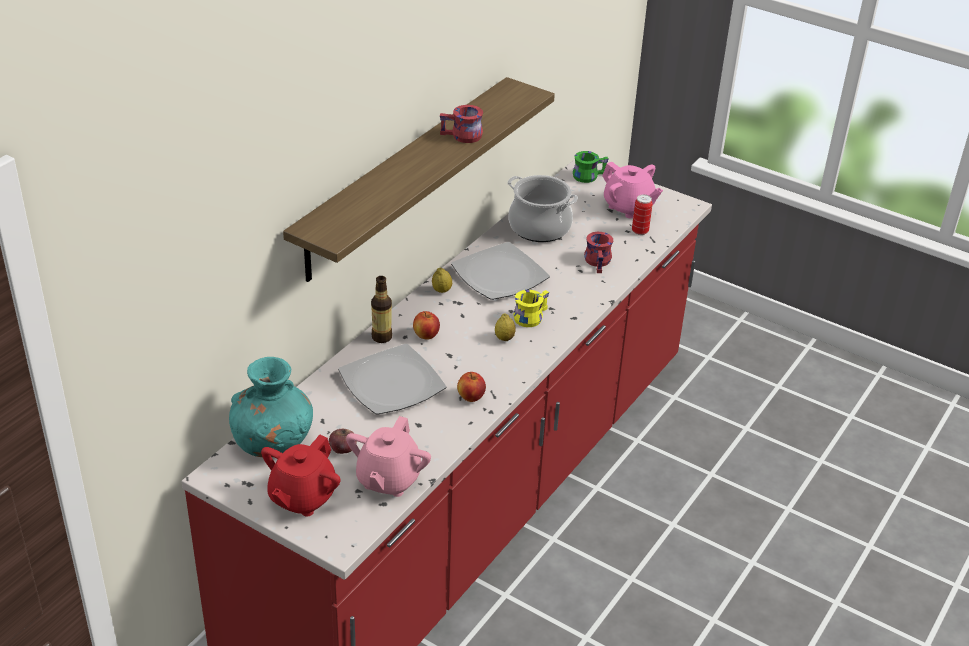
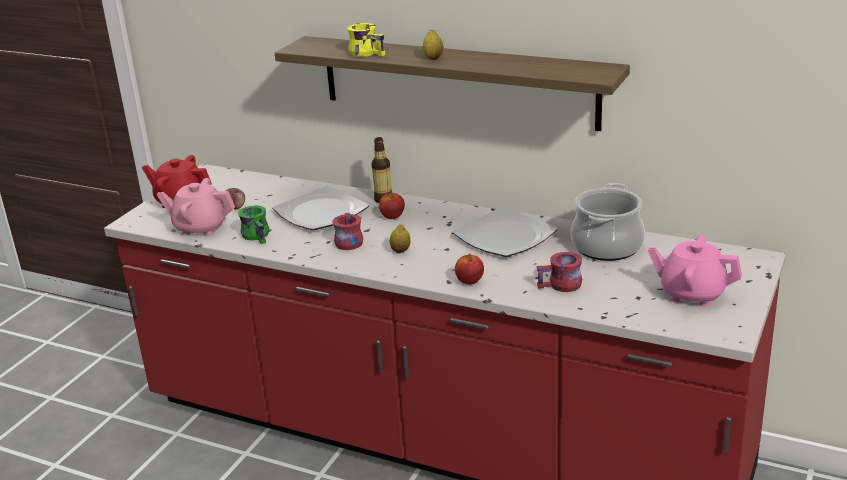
camera: 85 degrees right, 10 degrees down
turquoise vase [229,357,313,457] -> none
lemon [432,267,452,293] -> lemon moved to [423,30,443,60]
red mug [440,105,483,143] -> red mug moved to [332,213,363,250]
apple [457,372,486,402] -> apple moved to [455,254,484,285]
yellow mug [513,290,549,327] -> yellow mug moved to [347,23,385,57]
green mug [573,151,609,183] -> green mug moved to [238,206,269,244]
pink teapot [602,161,663,218] -> pink teapot turned 75 degrees clockwise [648,235,742,306]
can [632,194,653,235] -> none

